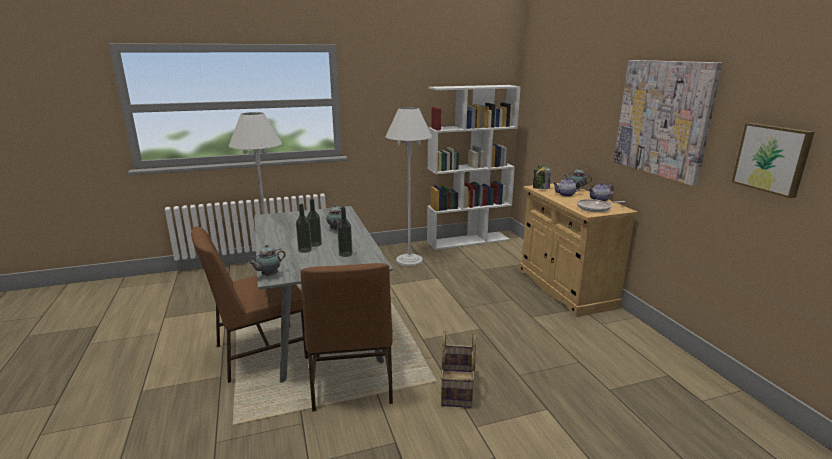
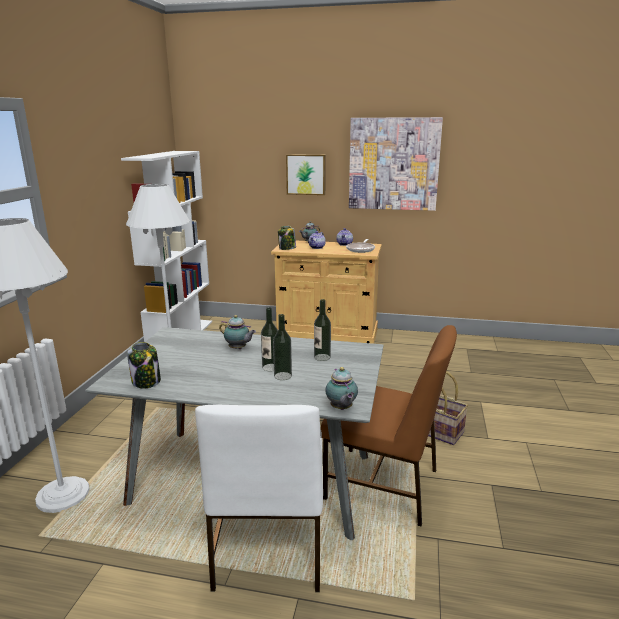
camera: 60 degrees left, 0 degrees up
brown chair [191,226,308,383] -> white chair [195,404,323,592]
picture [732,123,814,198] -> picture moved to [286,154,326,195]
none -> jar [127,342,161,388]

